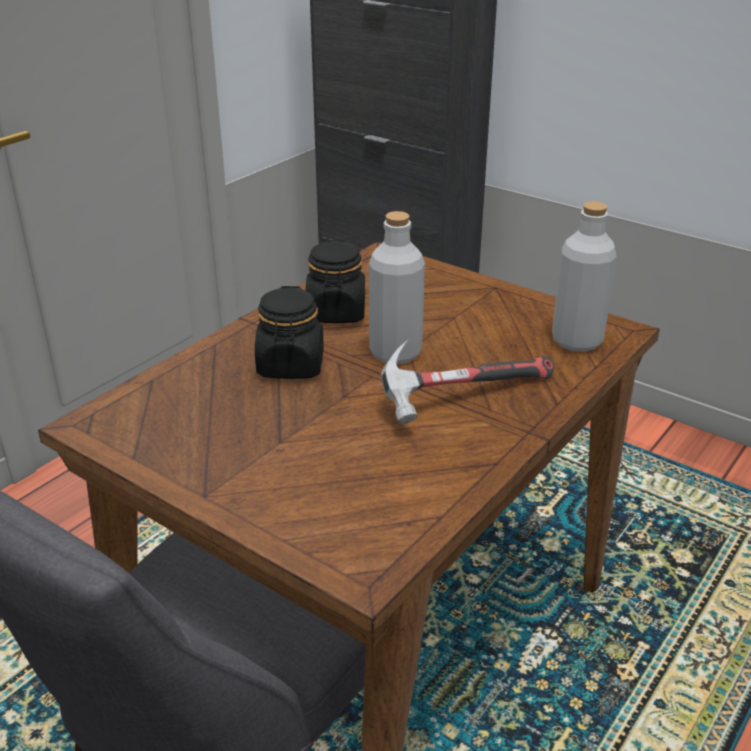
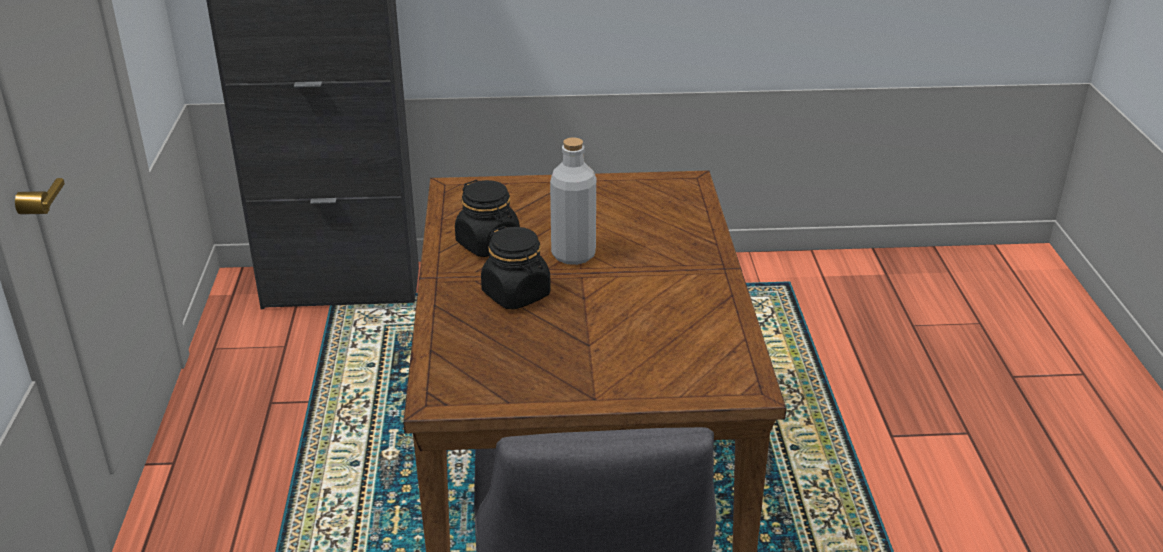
camera: 40 degrees left, 0 degrees up
hammer [381,340,554,424] -> none
grey bottle [552,201,617,352] -> none

